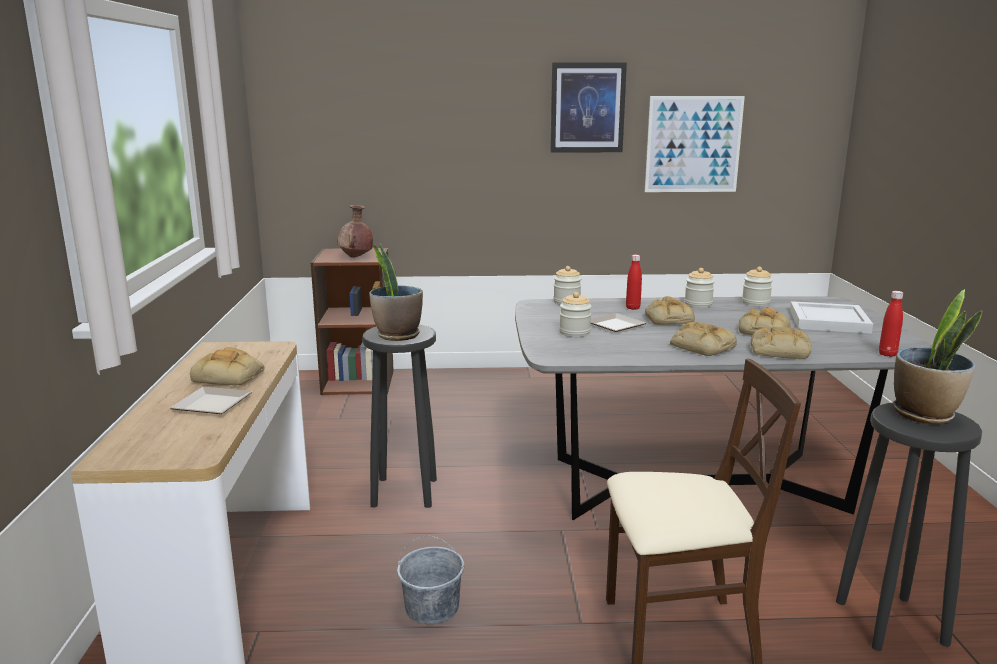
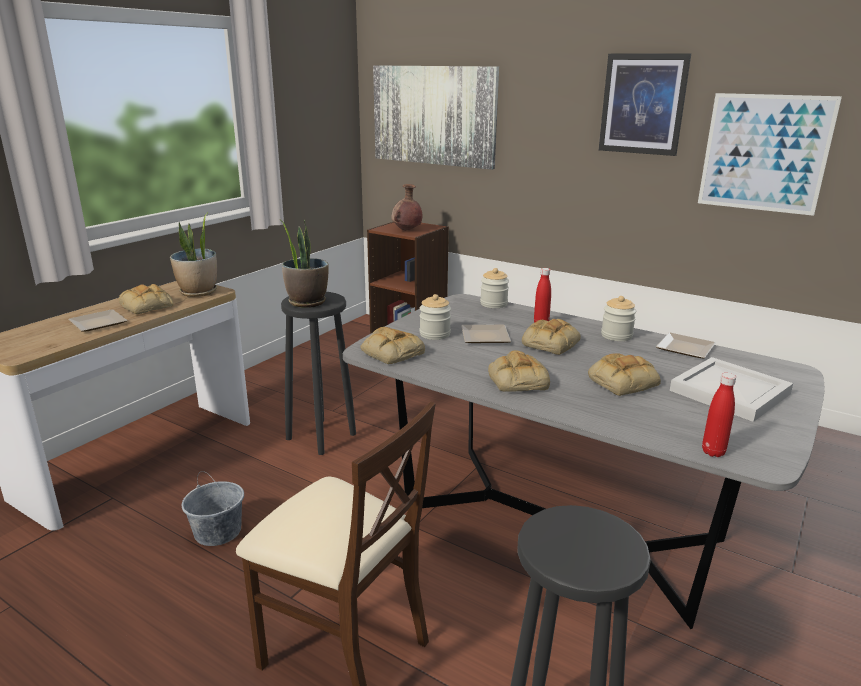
camera: 35 degrees right, 5 degrees up
jar [742,267,773,306] -> plate [656,333,716,359]
bread [751,327,812,359] -> bread moved to [360,327,425,364]
potted plant [893,289,982,424] -> potted plant moved to [170,212,217,297]
none -> picture [373,65,499,170]

